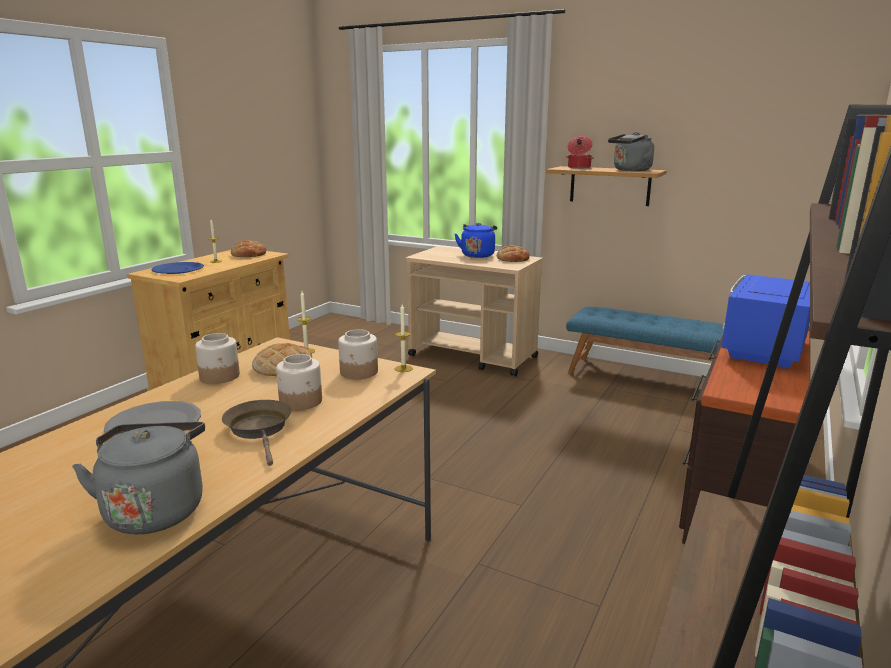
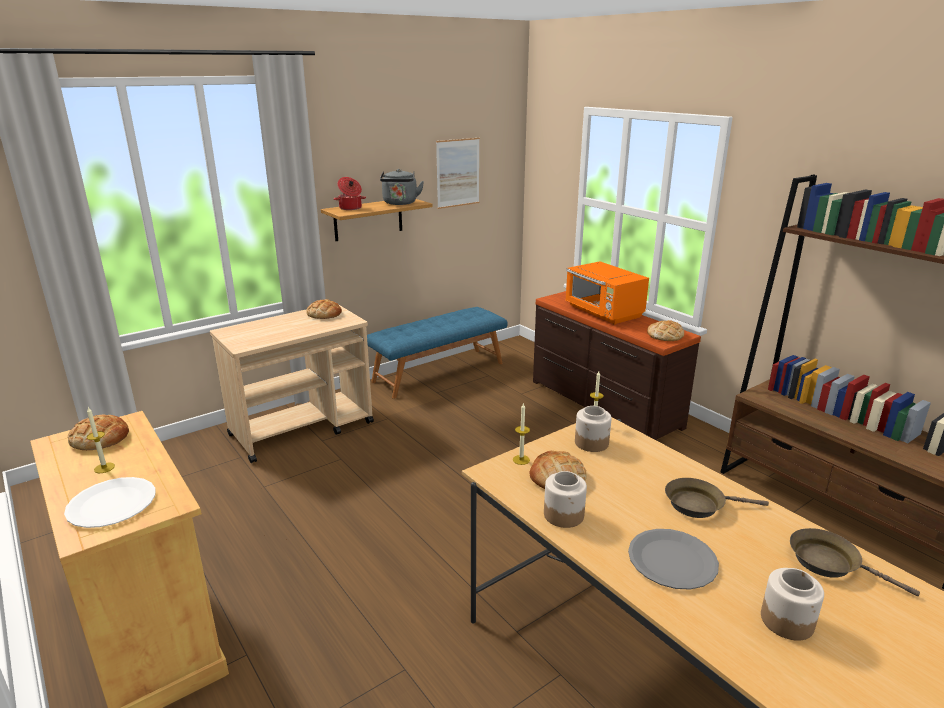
camera: 65 degrees left, 5 degrees up
grey kettle [72,422,205,534] -> brown frying pan [790,528,920,596]
blue plate [151,262,204,274] -> white plate [64,477,156,528]
jar [276,354,322,410] -> jar moved to [761,568,824,641]
blue kettle [455,223,497,258] -> none
blue microwave [721,274,810,369] -> orange microwave [566,261,649,325]
none -> picture [436,138,480,209]
none -> bread [647,320,684,341]

